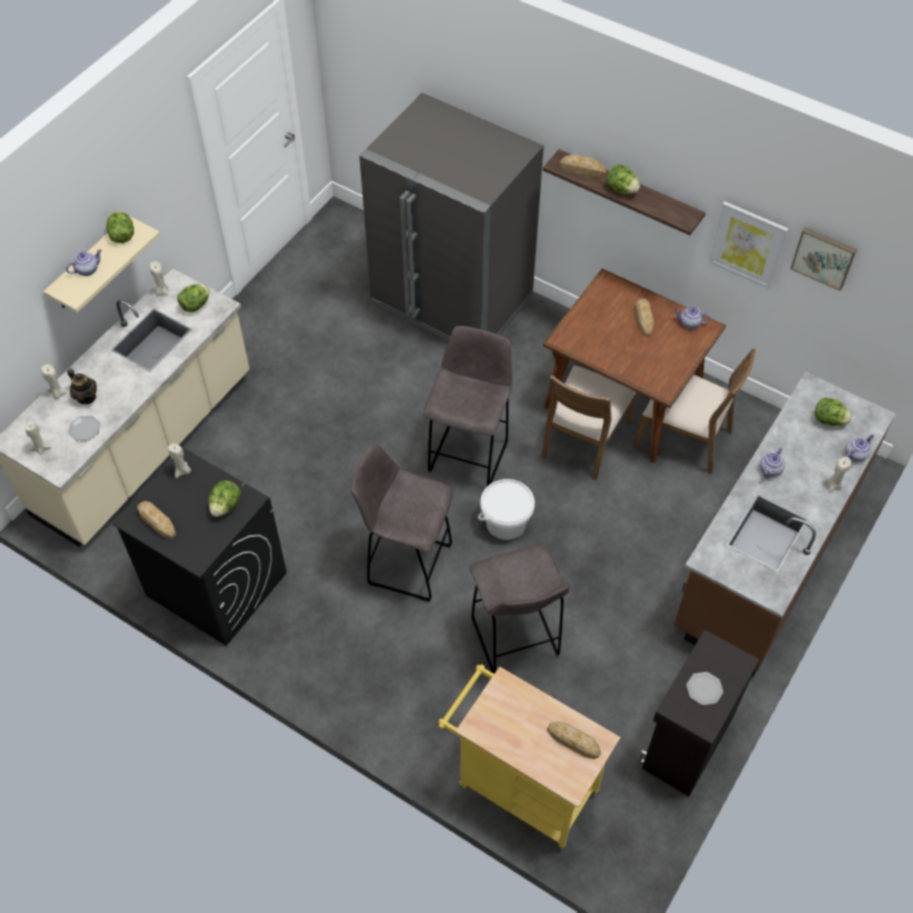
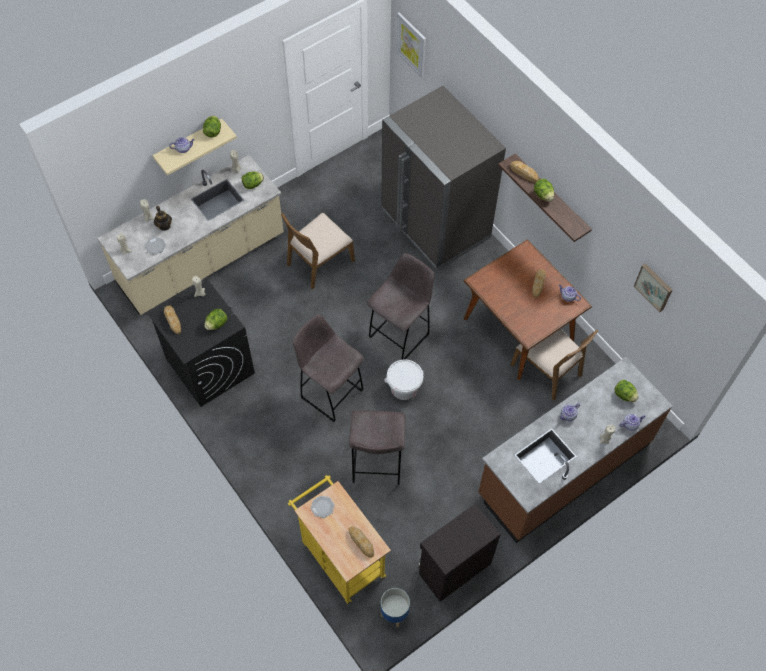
camera: 20 degrees right, 5 degrees up
brown chair [541,365,637,480] -> brown chair moved to [281,213,355,289]
plate [686,672,723,705] -> plate moved to [311,496,334,518]
picture [709,201,788,289] -> picture moved to [396,12,426,78]
none -> planter [381,588,410,627]

